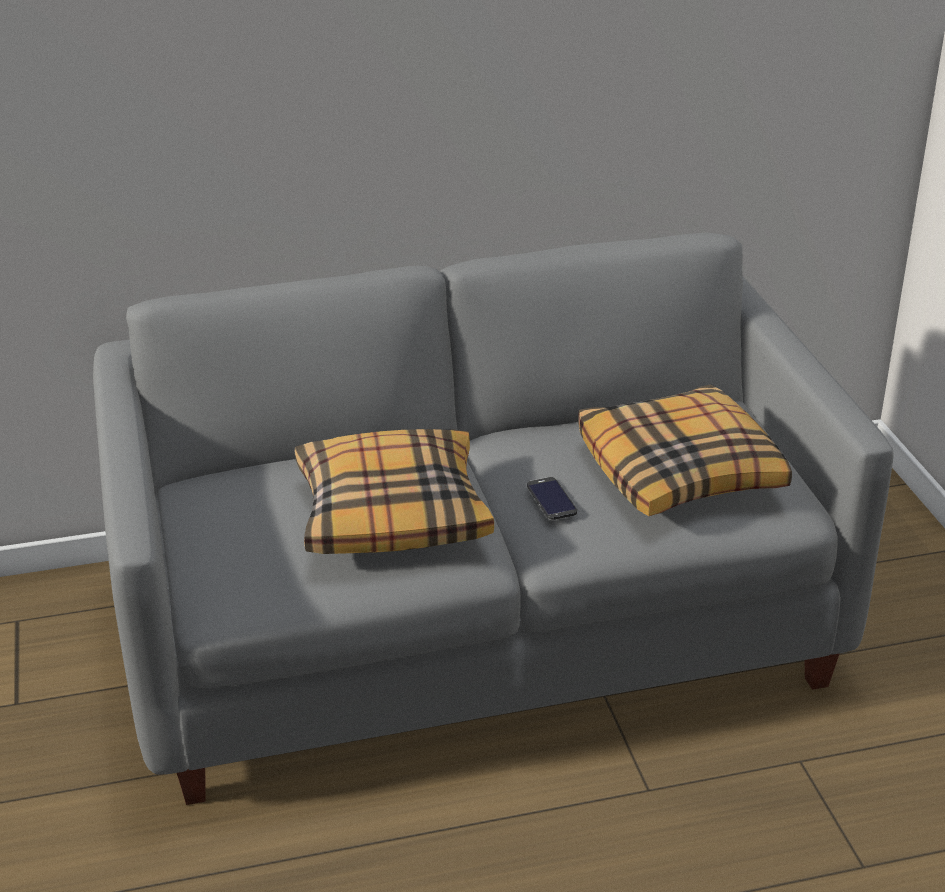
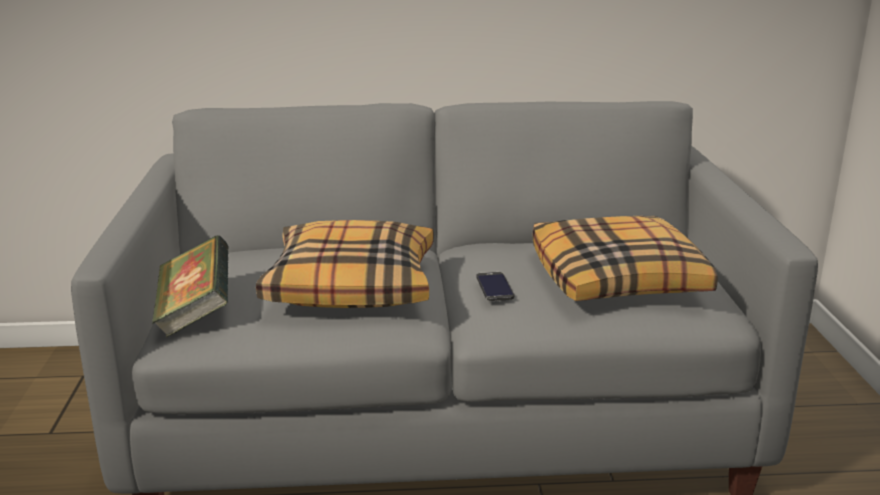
camera: 10 degrees right, 10 degrees down
none -> book [152,235,229,337]

